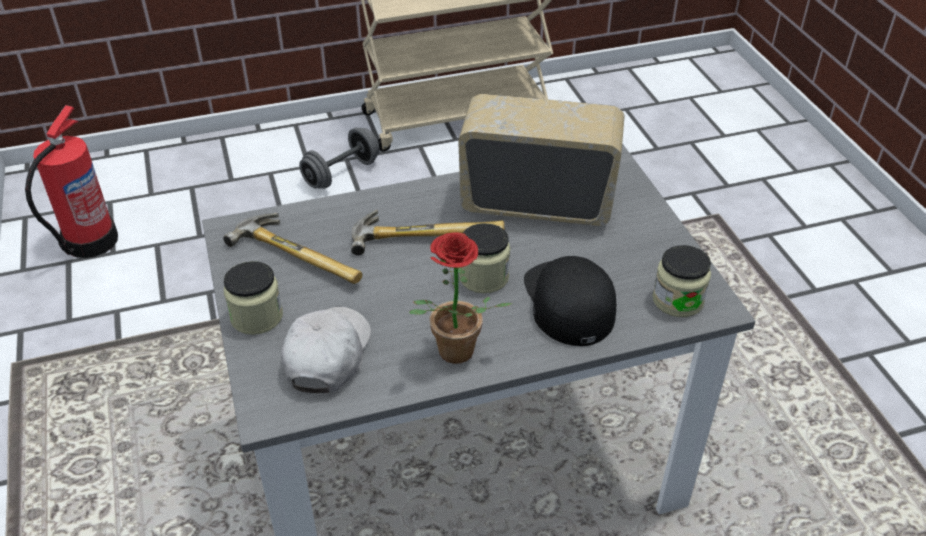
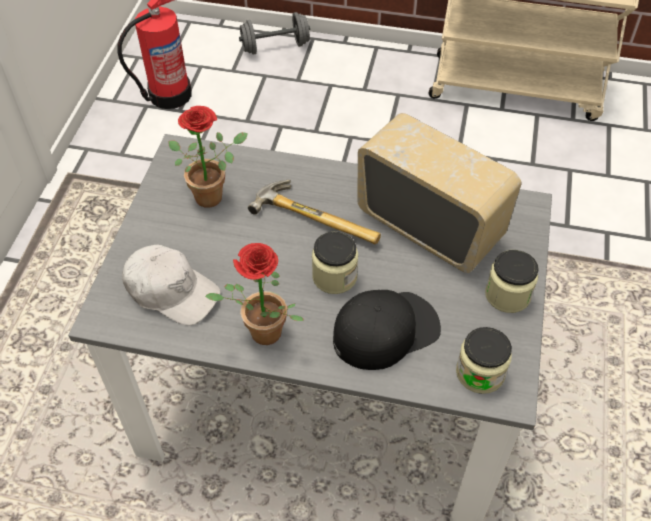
camera: 30 degrees right, 10 degrees up
hammer [223,213,362,284] -> potted plant [169,106,248,208]
jar [224,261,283,335] -> jar moved to [485,250,539,313]
white cap [281,307,371,393] -> white cap turned 75 degrees clockwise [122,244,221,326]
grey dumbbell [299,127,380,189] -> grey dumbbell moved to [239,12,310,54]
black cap [524,256,616,346] -> black cap turned 45 degrees clockwise [333,290,441,370]

